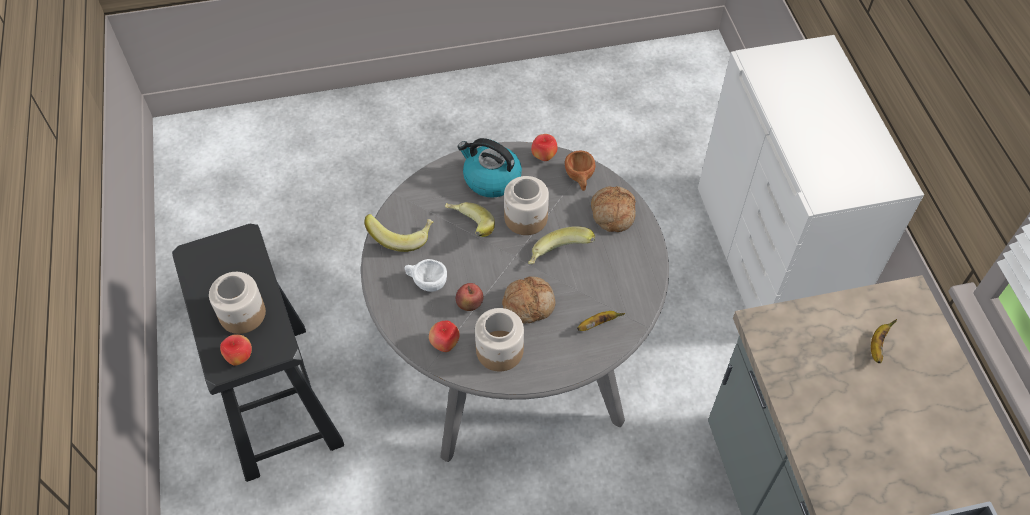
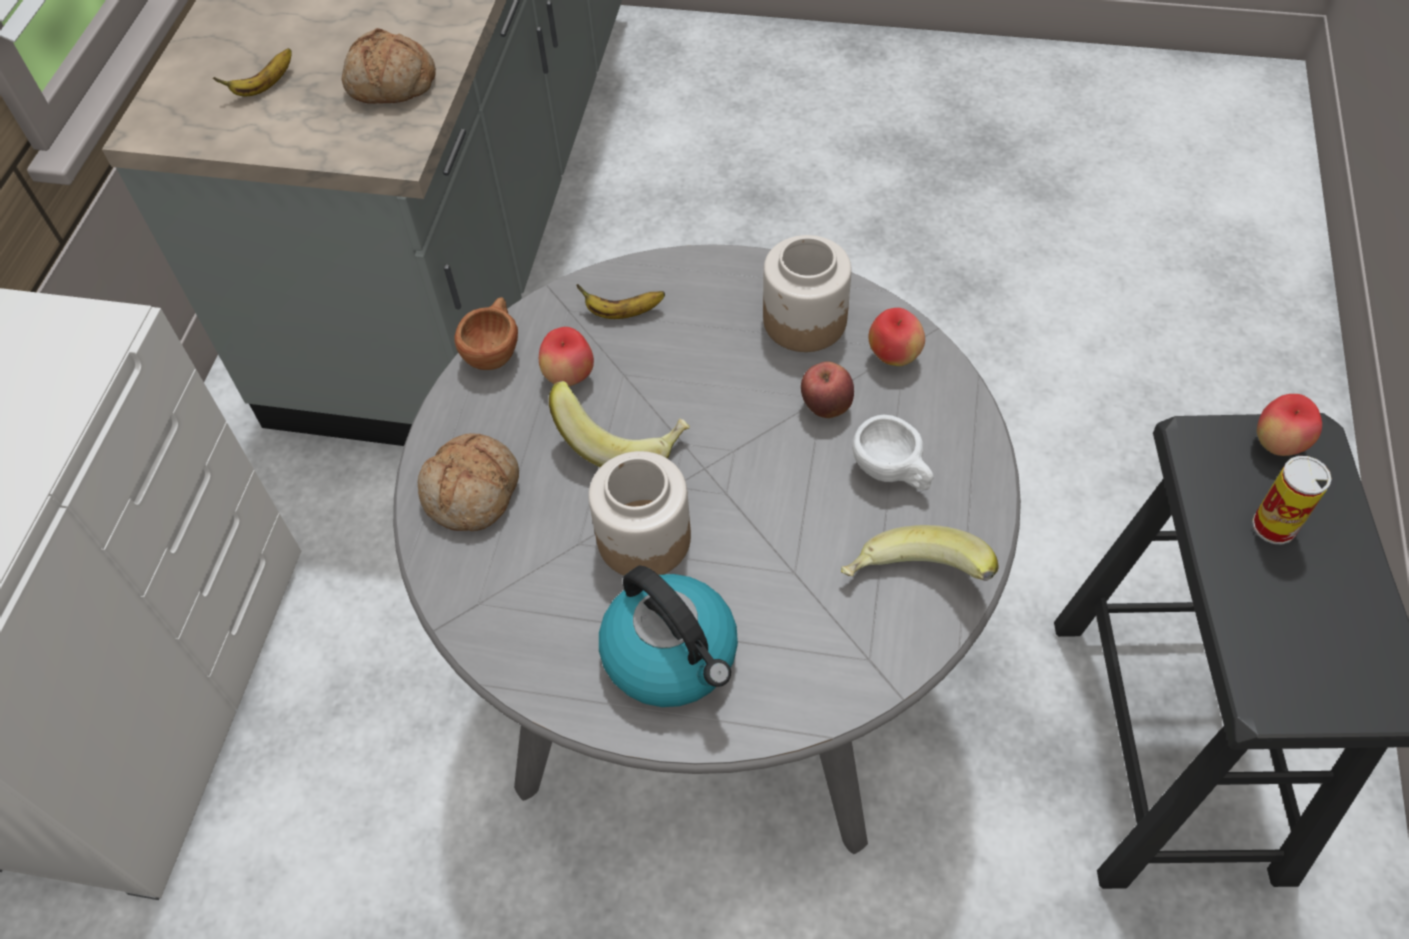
camera: 155 degrees left, 0 degrees up
jar [209,272,266,334] -> can [1252,456,1332,544]
banana [445,202,495,237] -> none
bread [502,276,556,323] -> bread moved to [342,28,436,104]
apple [531,134,558,161] -> apple moved to [539,327,594,386]
brown cup [565,151,595,191] -> brown cup moved to [454,297,518,370]

